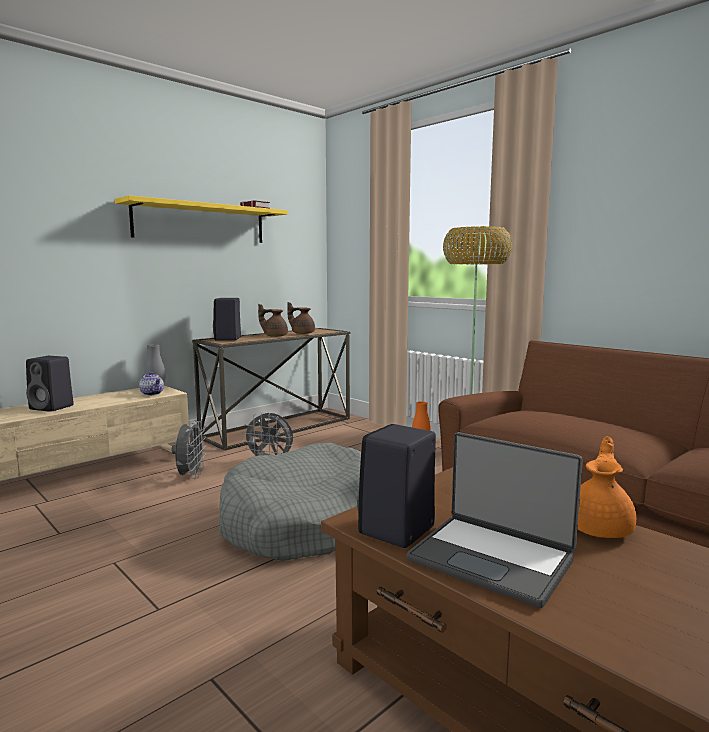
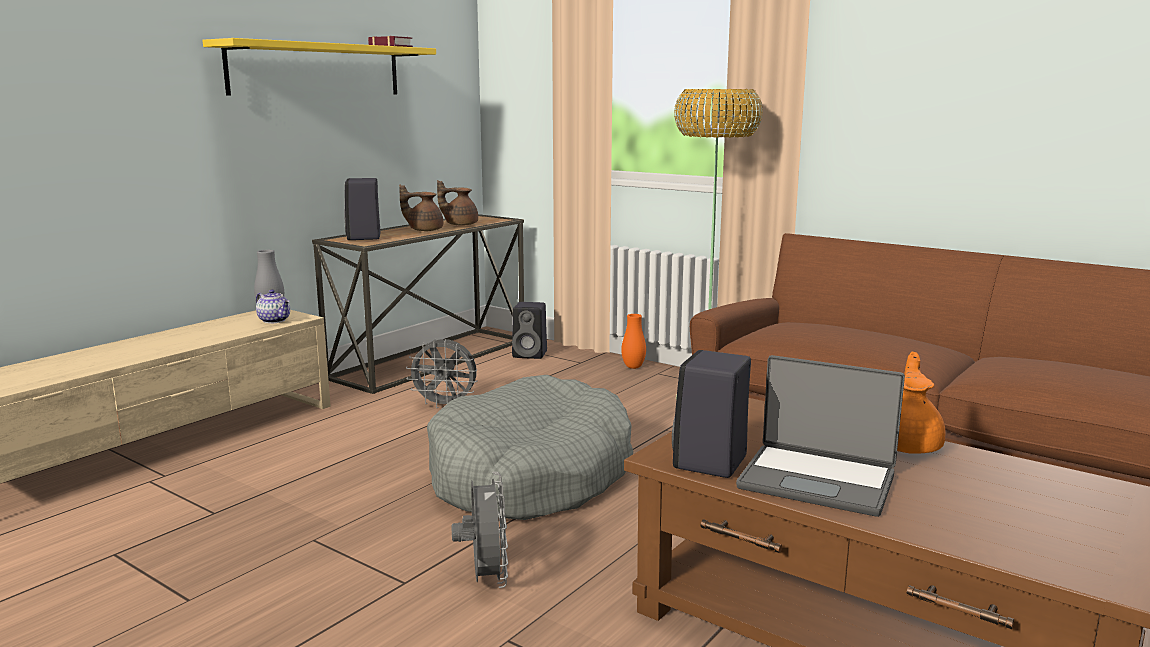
camera: 10 degrees left, 5 degrees up
black speaker [26,356,74,412] -> black speaker moved to [512,302,547,359]
grey fan [171,421,206,479] -> grey fan moved to [451,472,508,588]

